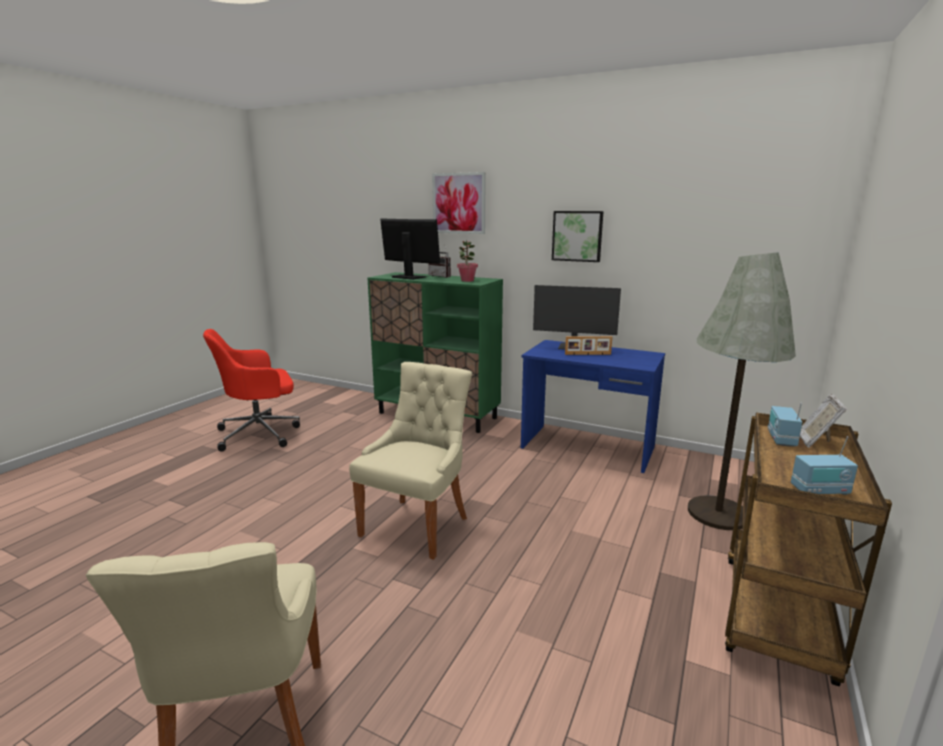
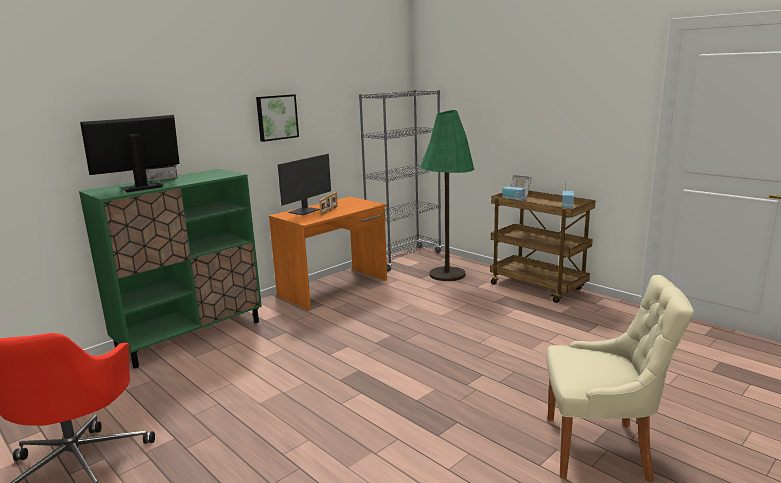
camera: 70 degrees left, 0 degrees up
beige chair [349,362,472,560] -> none
picture [432,172,486,234] -> none
potted plant [457,241,478,282] -> none
blue desk [521,340,665,473] -> orange desk [269,197,387,310]
grey floor lamp [688,252,796,530] -> green floor lamp [420,110,474,281]
none -> grey bookcase [359,90,442,272]

